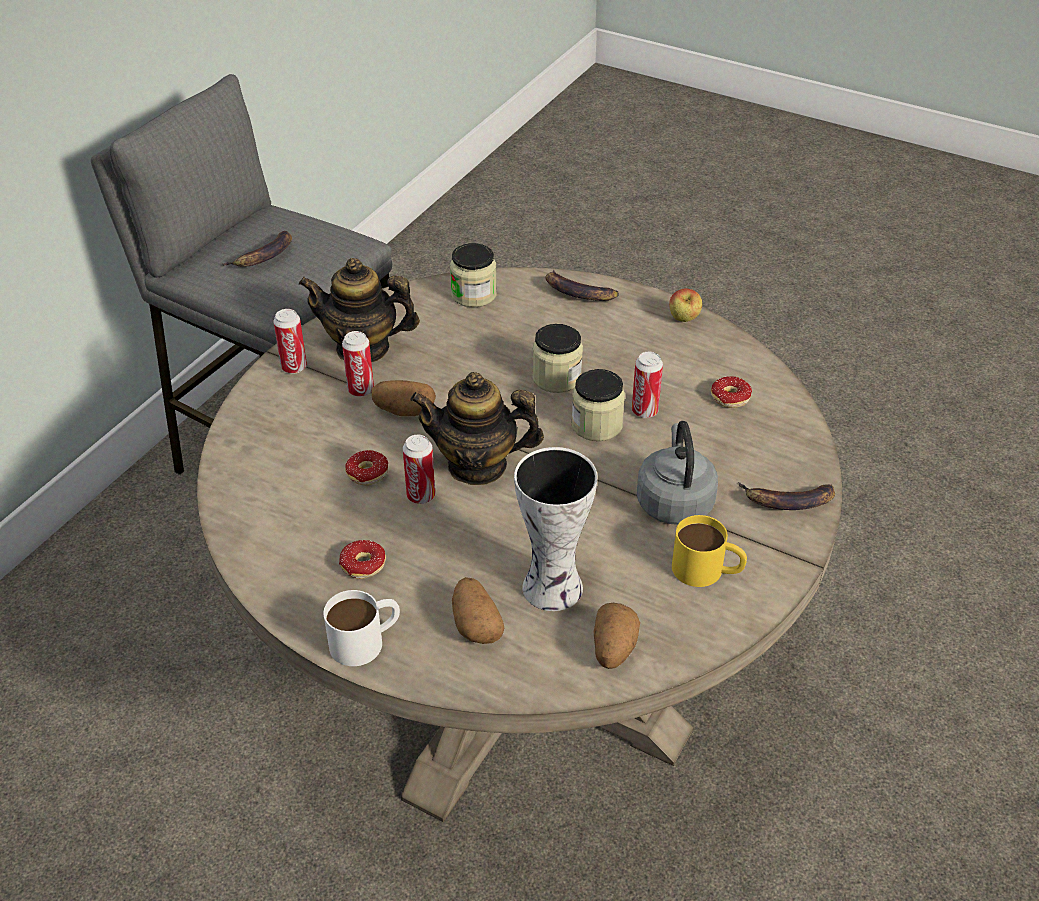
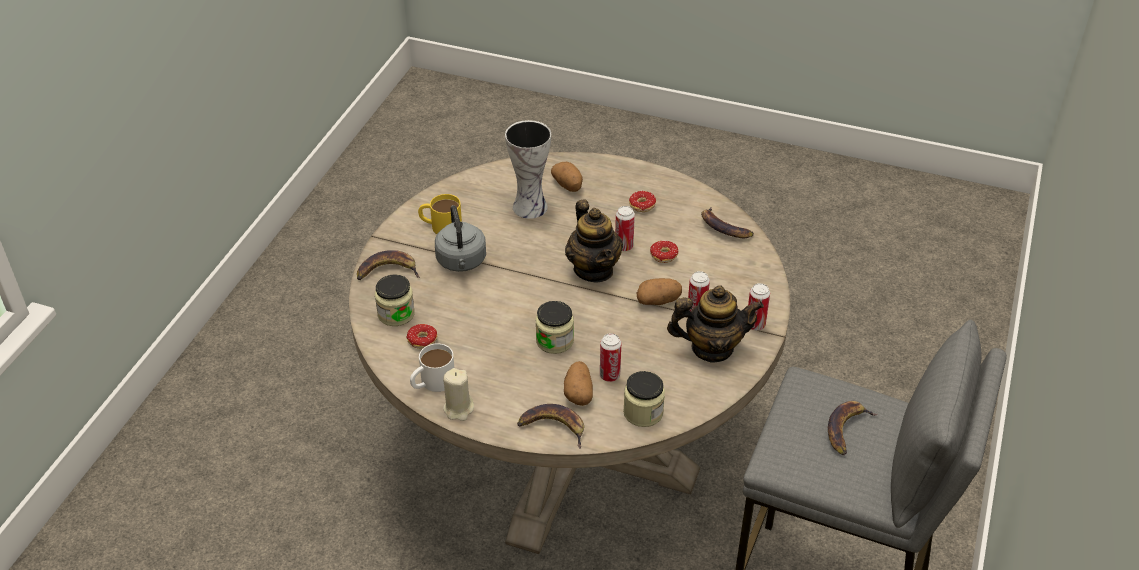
camera: 170 degrees right, 0 degrees up
white mug [323,590,400,666] -> white mug moved to [410,343,454,392]
teapot [410,372,544,485] -> teapot turned 75 degrees clockwise [565,199,623,282]
jar [571,369,625,441] -> jar moved to [375,274,415,326]
potato [594,603,640,669] -> potato moved to [564,361,593,406]
can [632,352,663,418] -> can moved to [600,333,621,382]
apple [669,288,702,322] -> beige candle [443,368,474,421]
none -> banana [701,207,754,238]

